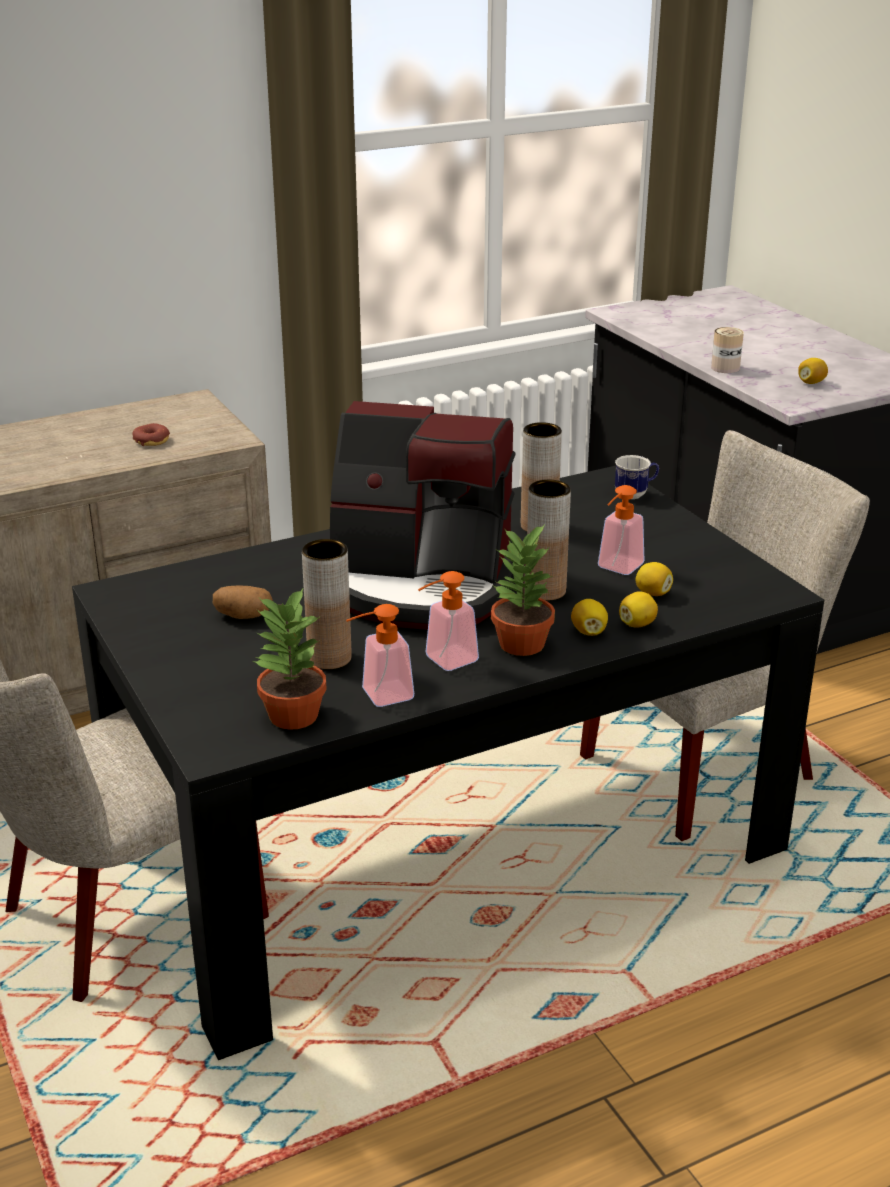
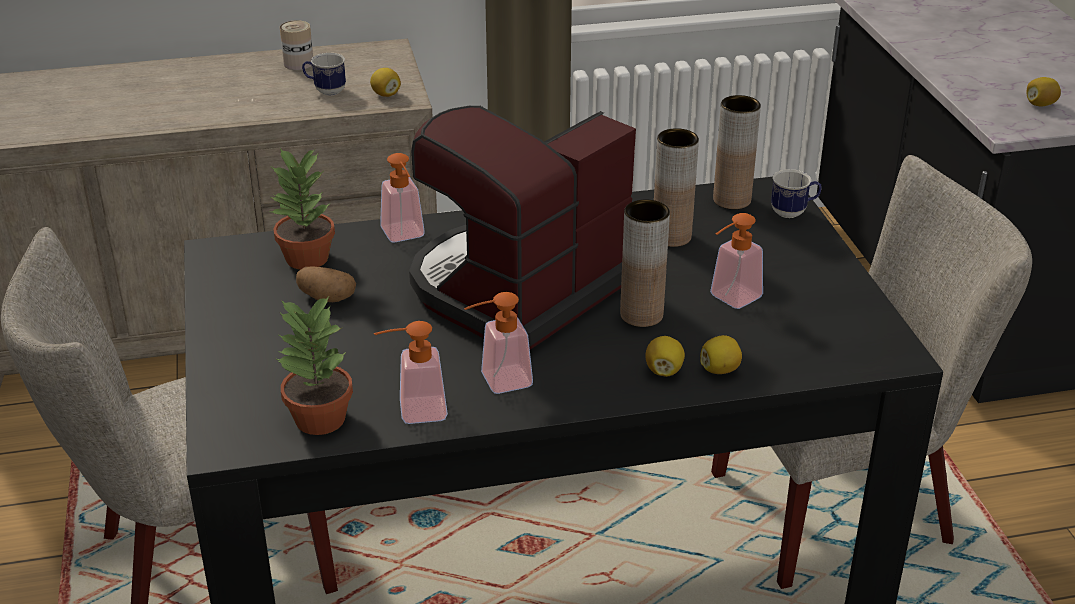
camera: 15 degrees right, 5 degrees up
donut [132,423,170,446] -> mug [302,53,346,95]
brown vase [302,539,352,670] -> brown vase moved to [713,95,761,210]
coffee machine [330,401,515,630] -> coffee machine turned 105 degrees clockwise [409,106,636,350]
potted plant [491,525,555,656] -> potted plant moved to [271,148,335,270]
lemon [636,562,673,596] -> lemon moved to [370,68,401,97]
can [711,327,744,373] -> can moved to [280,20,313,70]
none -> soap dispenser [380,153,425,242]

